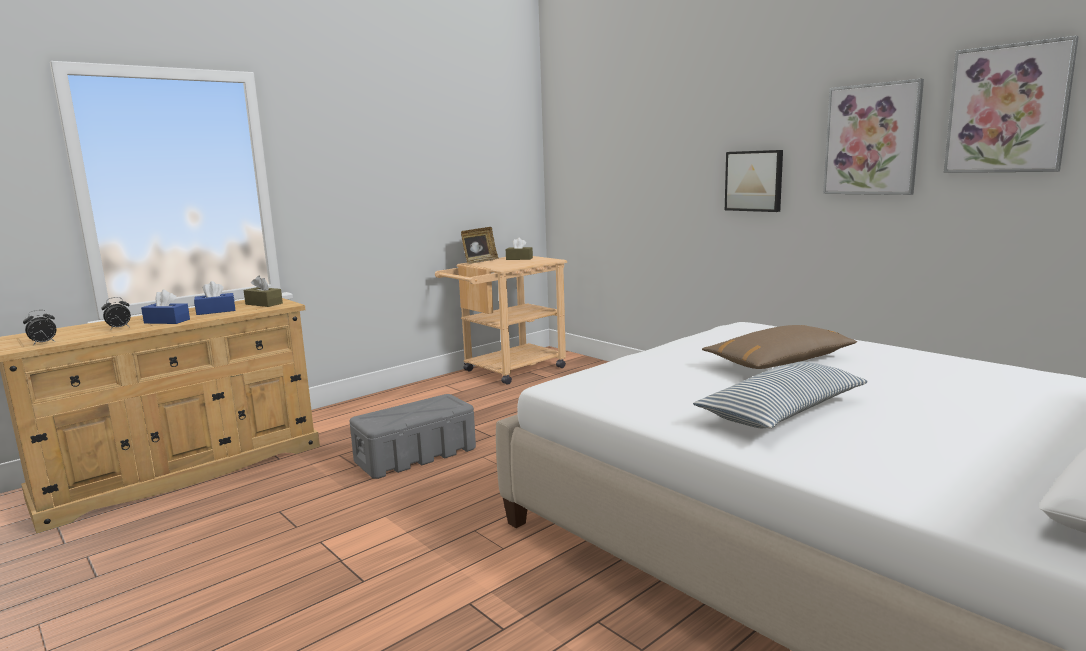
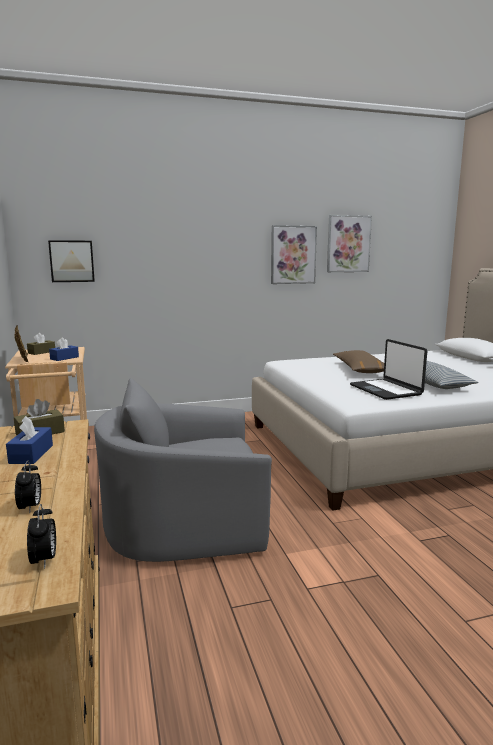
camera: 65 degrees left, 0 degrees up
blue tissue box [141,290,190,324] -> blue tissue box moved to [49,337,79,361]
grey storage box [350,394,476,479] -> grey armchair [94,378,272,562]
picture [725,150,783,212] -> picture moved to [48,240,95,282]
none -> laptop [350,339,427,400]

